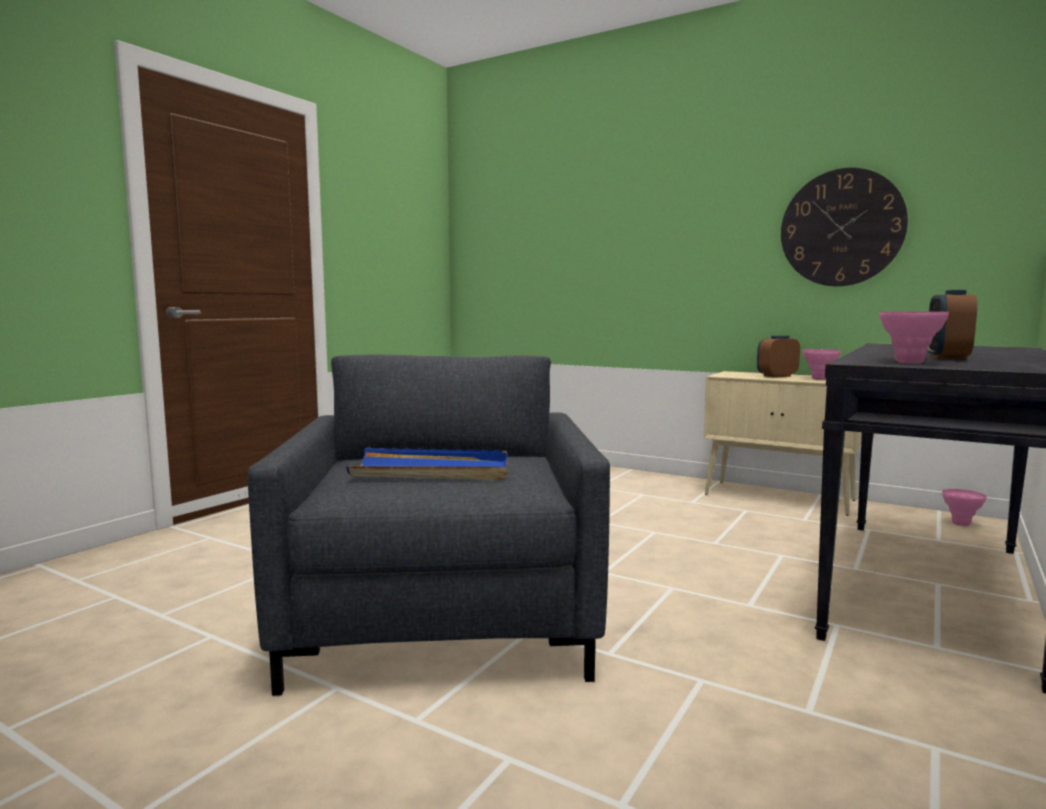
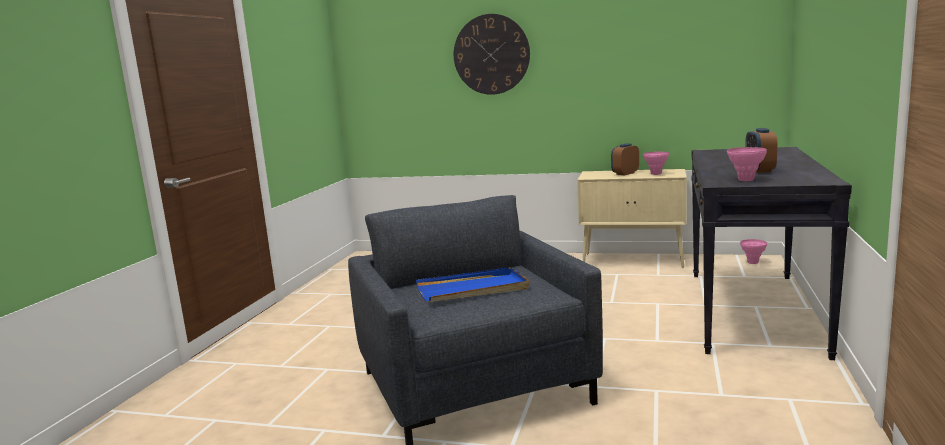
camera: 15 degrees left, 5 degrees up
wall clock [781,168,908,286] -> wall clock moved to [454,14,530,95]

